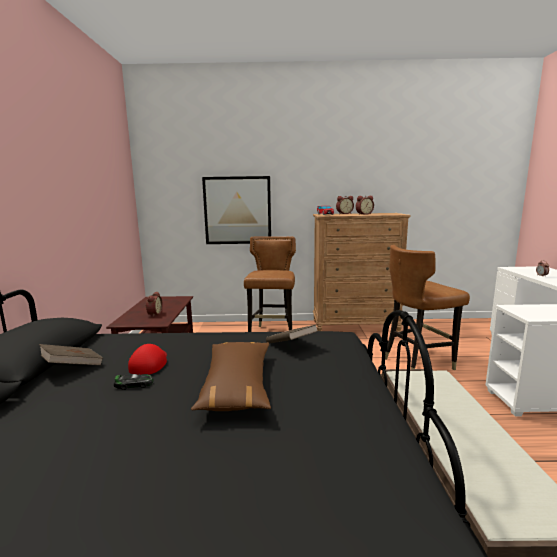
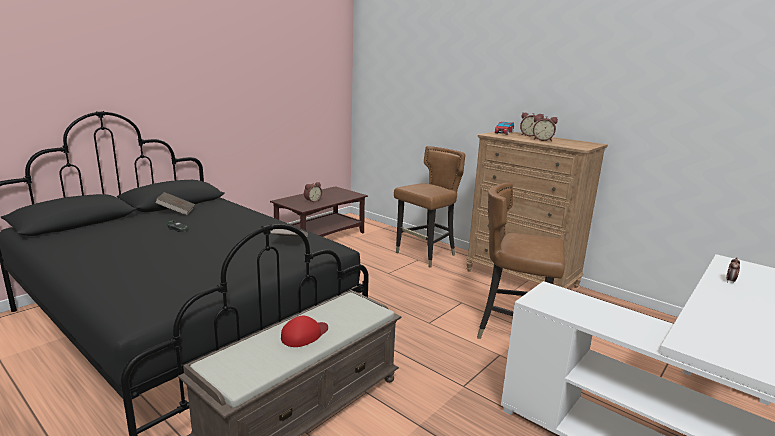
camera: 40 degrees right, 5 degrees up
red cap [128,344,167,375] -> red cap moved to [281,316,328,347]
brown pillow [191,342,271,411] -> none
picture [202,176,271,244] -> none

